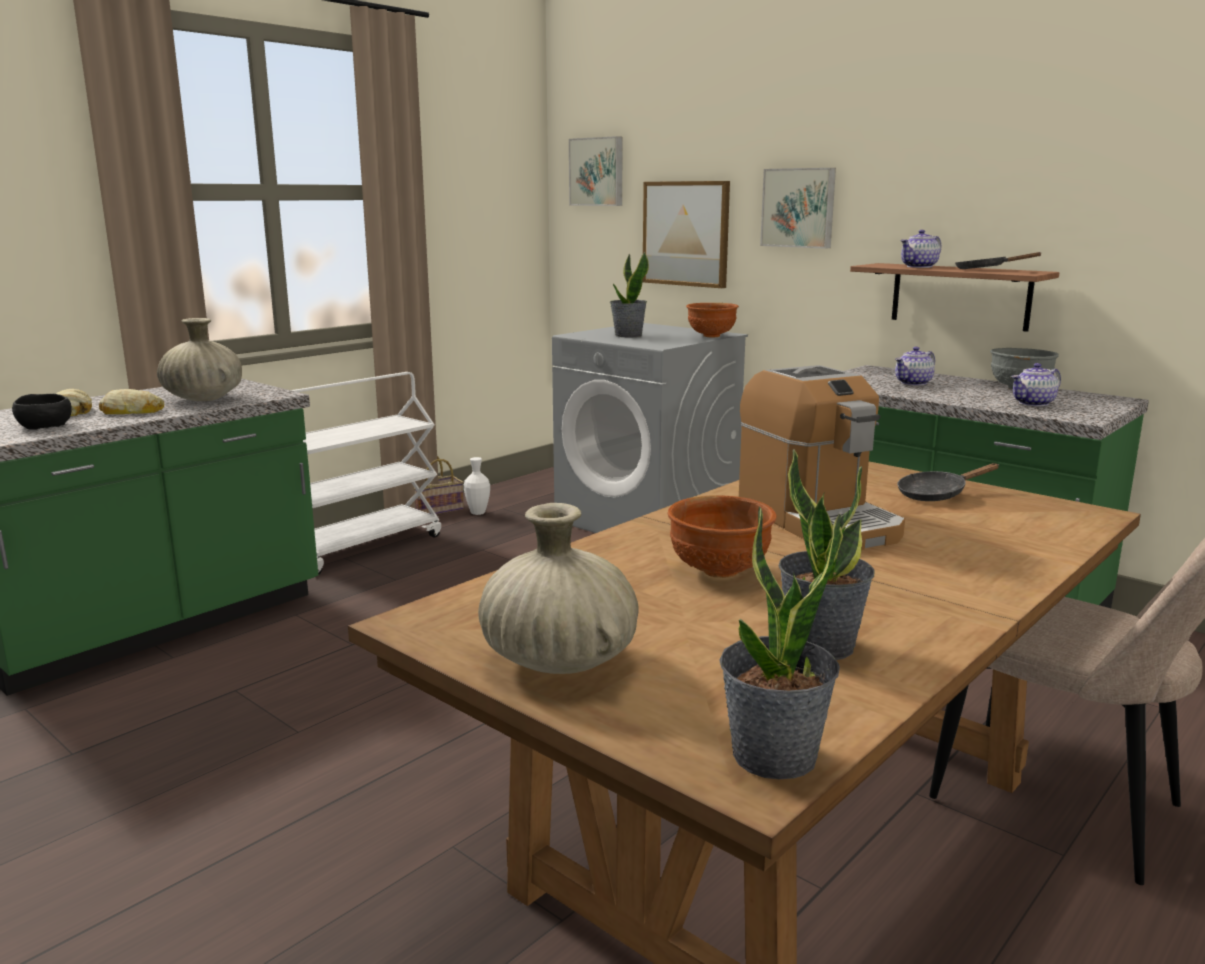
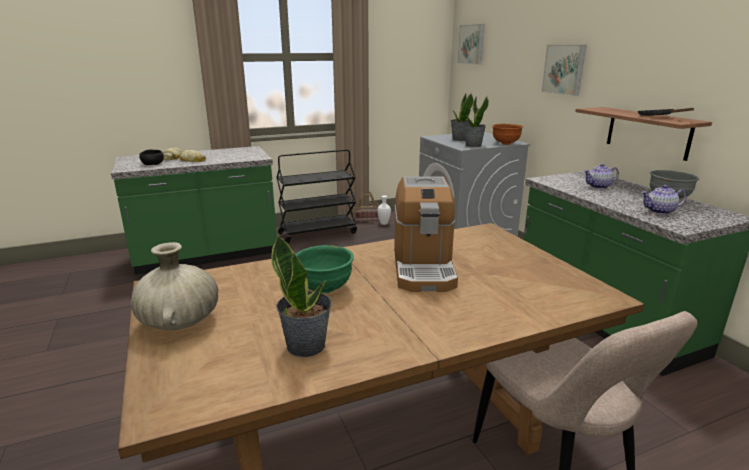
camera: 25 degrees right, 5 degrees up
beige vase [157,318,242,401] -> none
white cart [291,372,441,575] -> black cart [276,149,357,244]
picture [642,181,730,288] -> none
brown bowl [667,495,777,578] -> green bowl [295,245,354,293]
potted plant [719,506,843,779] -> potted plant moved to [464,96,489,147]
black frying pan [897,463,999,501] -> none
teapot [901,230,941,268] -> none

